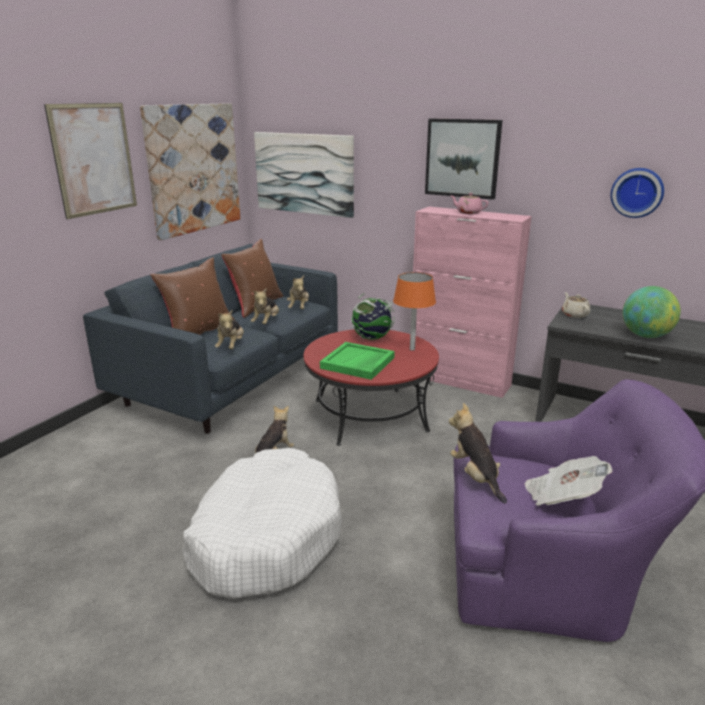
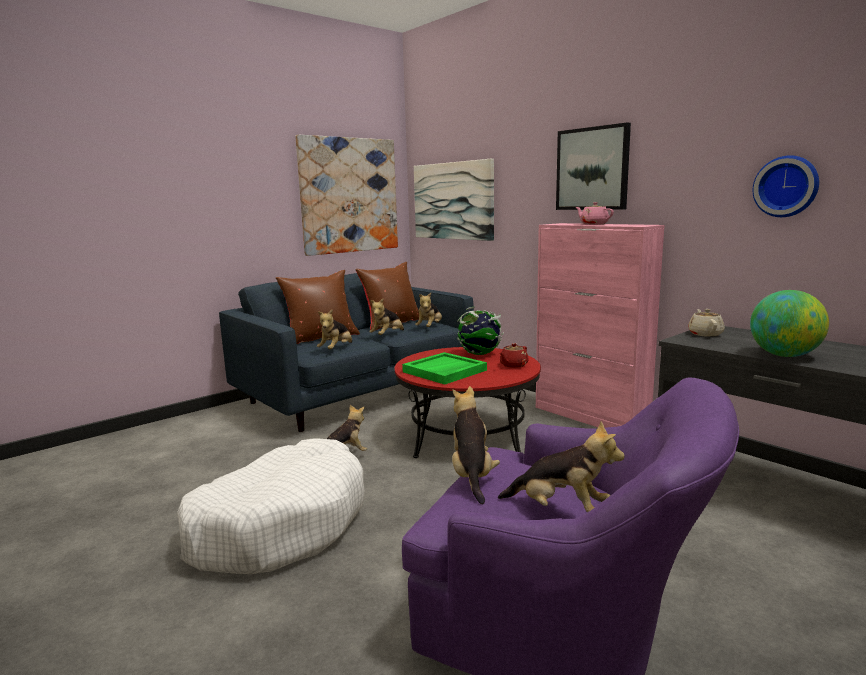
camera: 20 degrees right, 10 degrees down
picture [44,103,137,219] -> none
orange table lamp [393,272,436,351] -> red teapot [500,343,528,368]
newspaper [525,456,612,506] -> plush toy [498,421,625,512]

